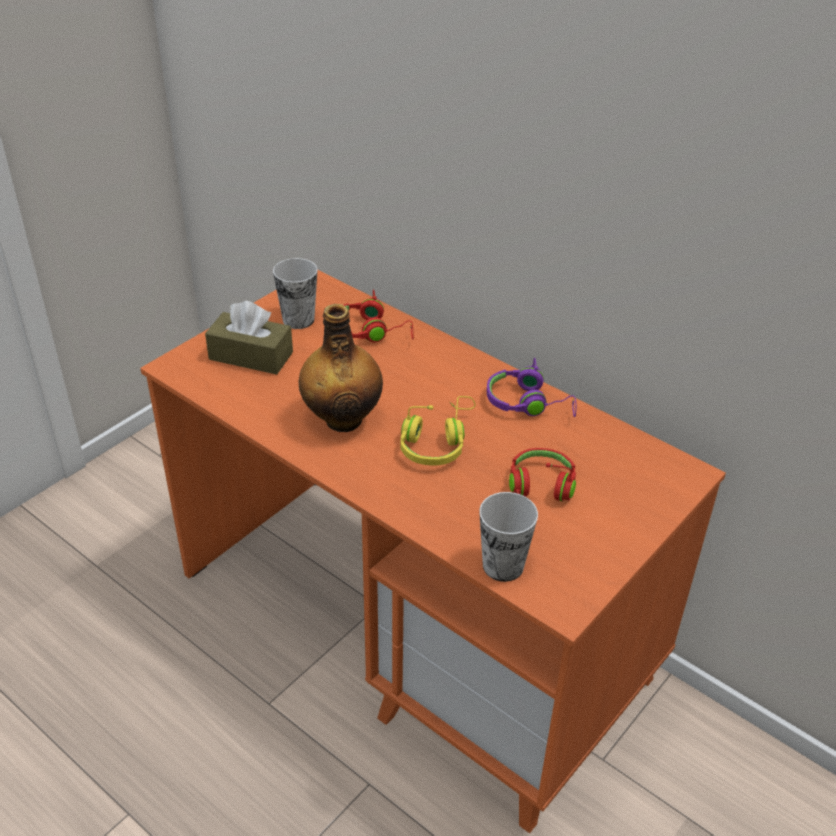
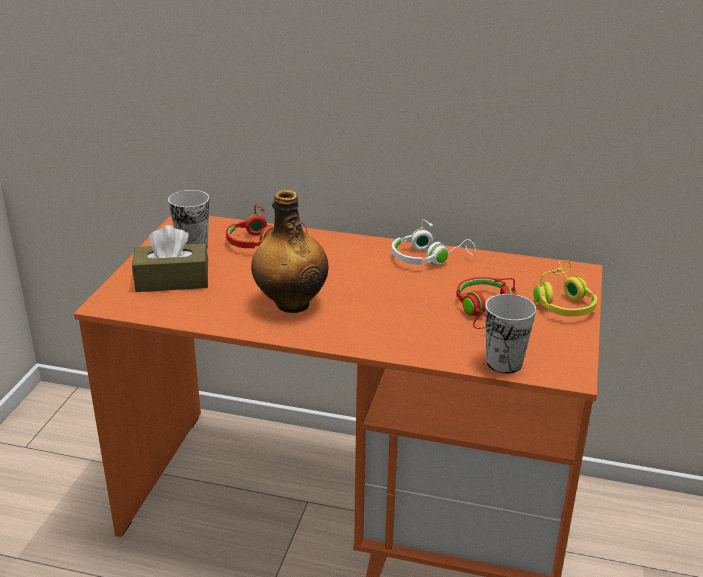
camera: 25 degrees left, 10 degrees down
yellow headphones [400,396,476,465] -> yellow headphones moved to [534,260,597,317]
purple headphones [487,358,576,417] -> white headphones [392,219,476,265]

